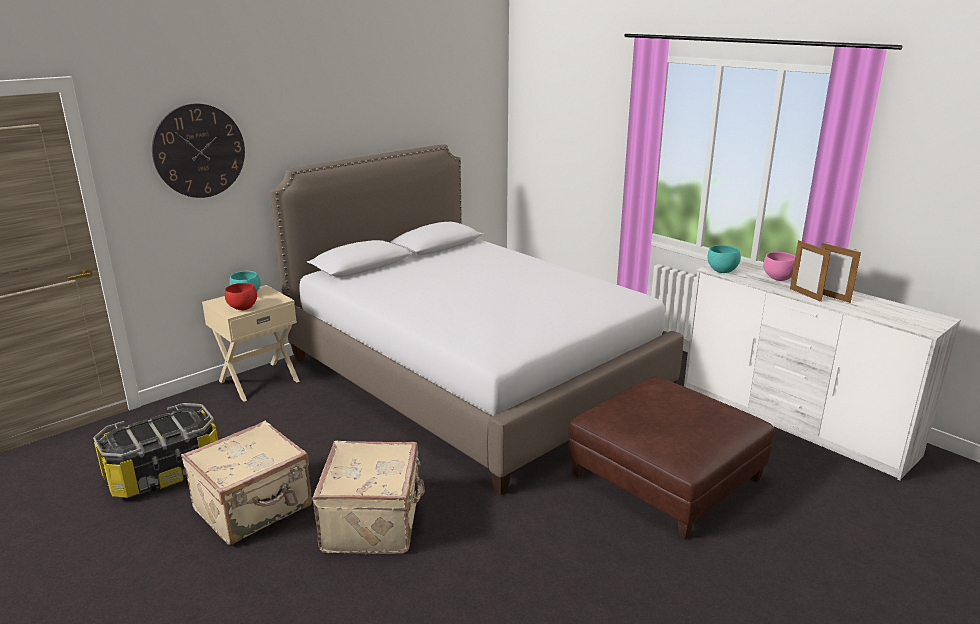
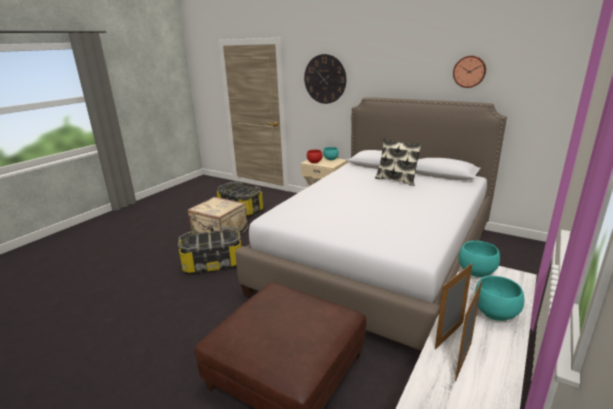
camera: 75 degrees right, 0 degrees up
beige suitcase [312,441,425,554] -> storage box [178,226,241,273]
pink bowl [763,252,795,281] -> turquoise bowl [474,276,524,321]
none -> pillow [375,138,423,186]
none -> wall clock [453,56,486,88]

